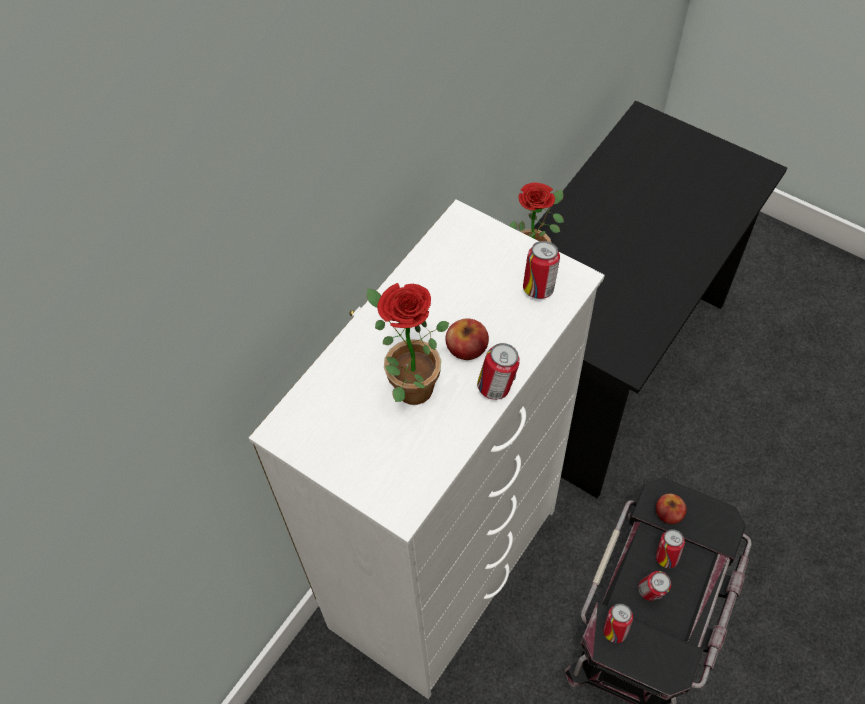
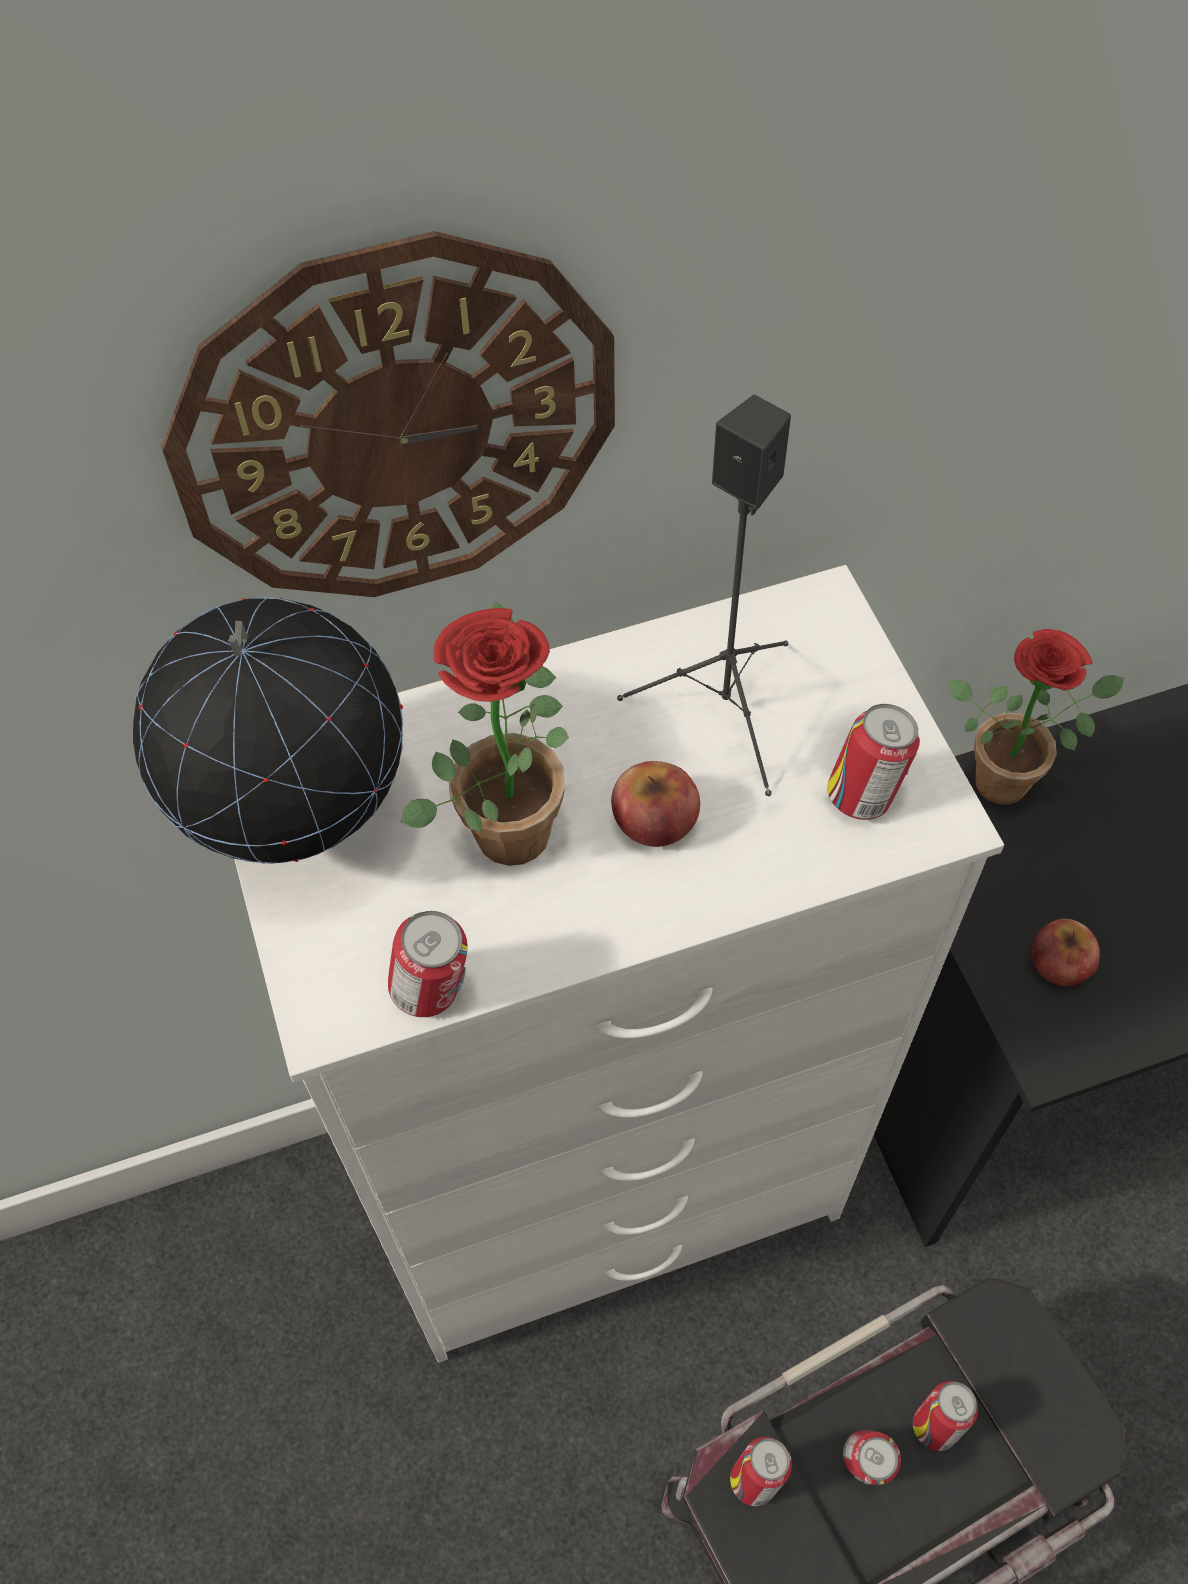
camera: 35 degrees right, 0 degrees up
can [477,343,520,400] -> can moved to [388,911,468,1017]
apple [656,493,687,524] -> apple moved to [1032,919,1100,986]
none -> globe [133,597,403,864]
none -> wall clock [161,231,615,597]
none -> black speaker [617,395,791,796]

